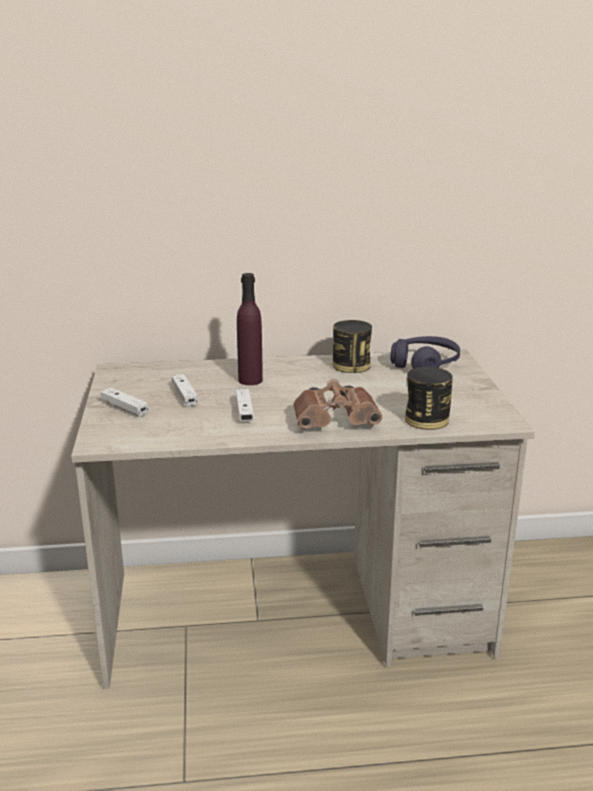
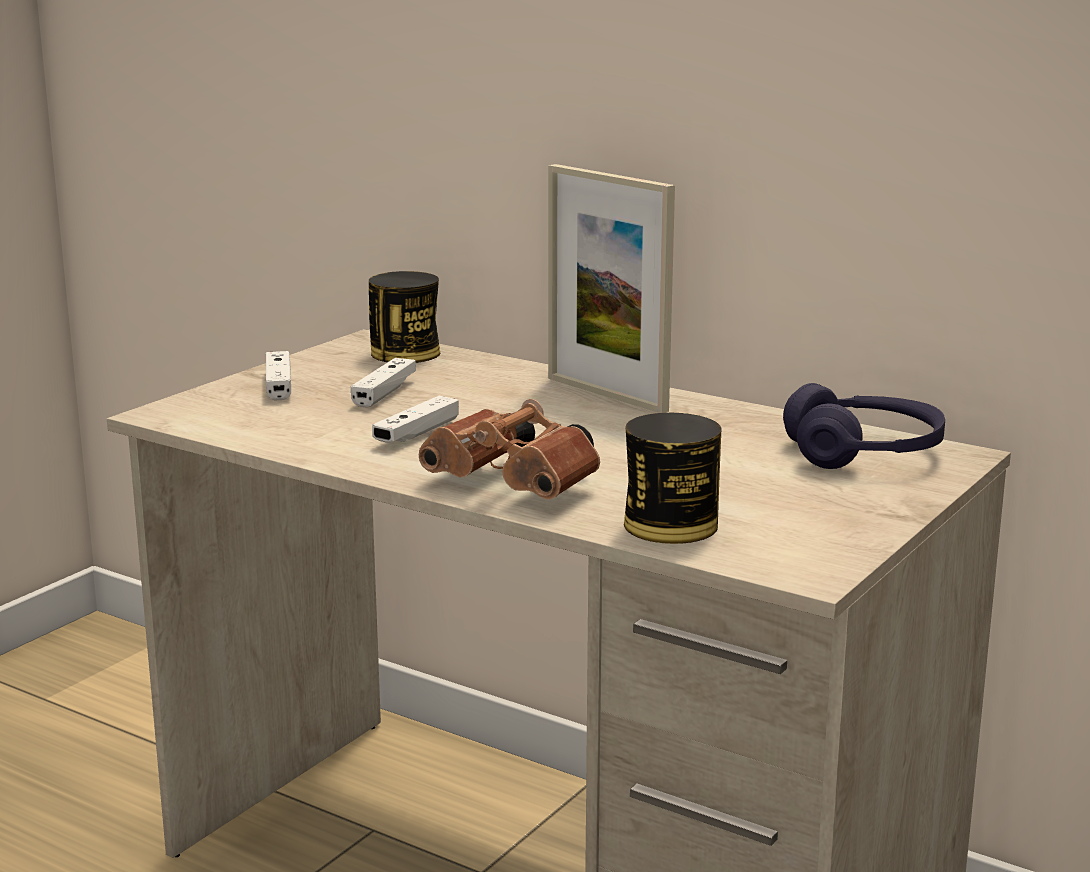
camera: 40 degrees right, 5 degrees down
purple bottle [237,273,263,385] -> none
can [333,320,372,373] -> can moved to [369,271,440,363]
none -> picture frame [548,164,675,413]

